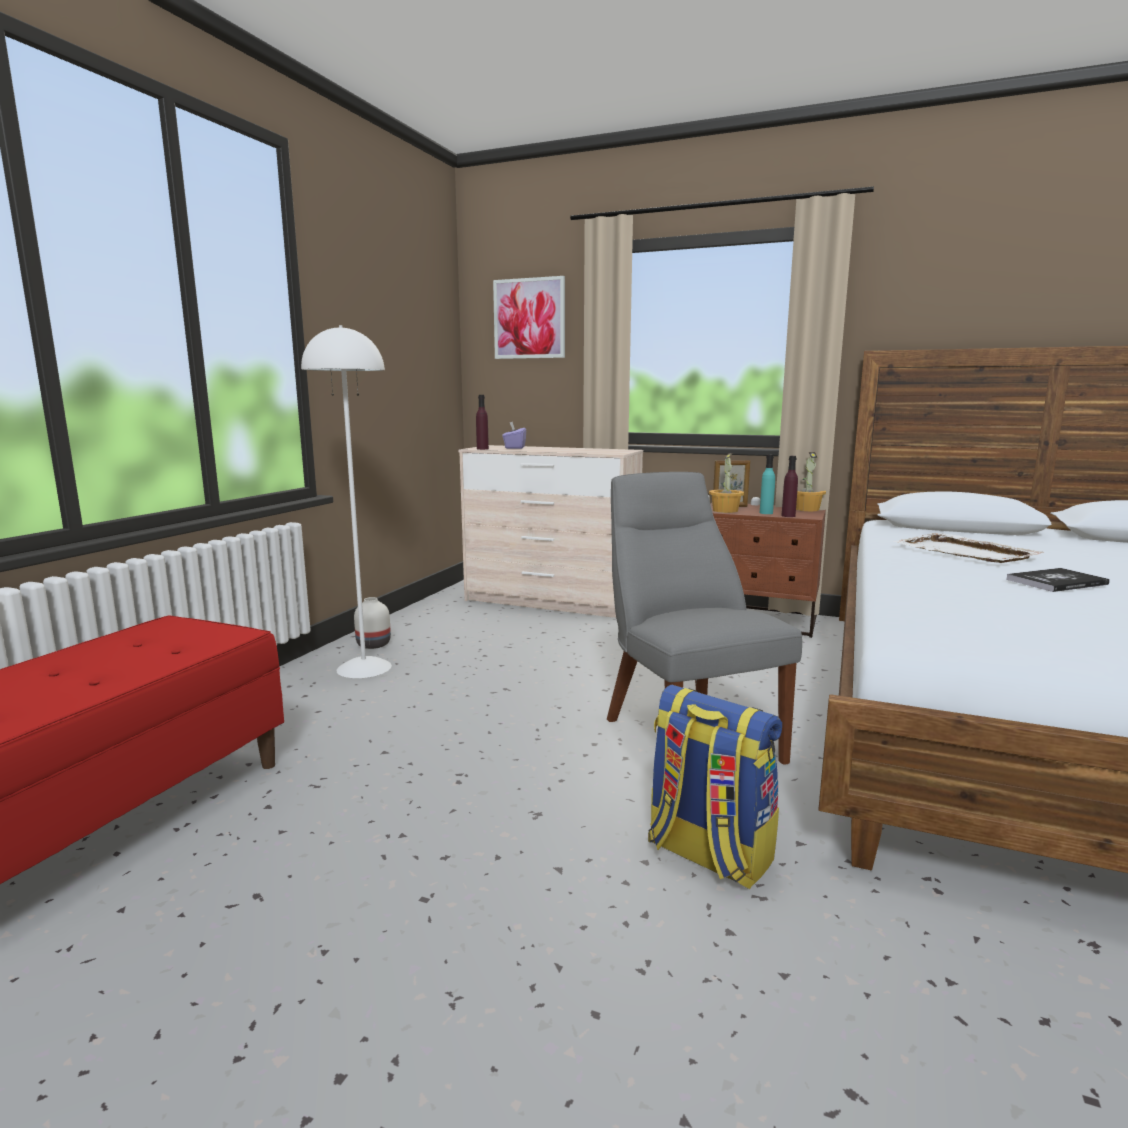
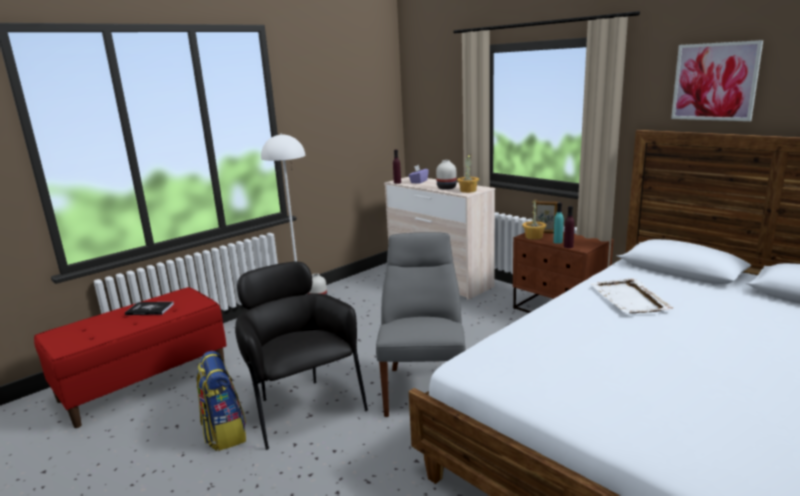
camera: 25 degrees right, 5 degrees up
picture [493,276,565,359] -> picture moved to [671,40,763,121]
backpack [648,685,782,889] -> backpack moved to [196,351,246,451]
potted plant [796,452,826,511] -> potted plant moved to [457,154,479,193]
book [1006,568,1110,592] -> book moved to [125,302,174,315]
none -> black armchair [235,262,368,450]
none -> white vase [436,160,457,190]

